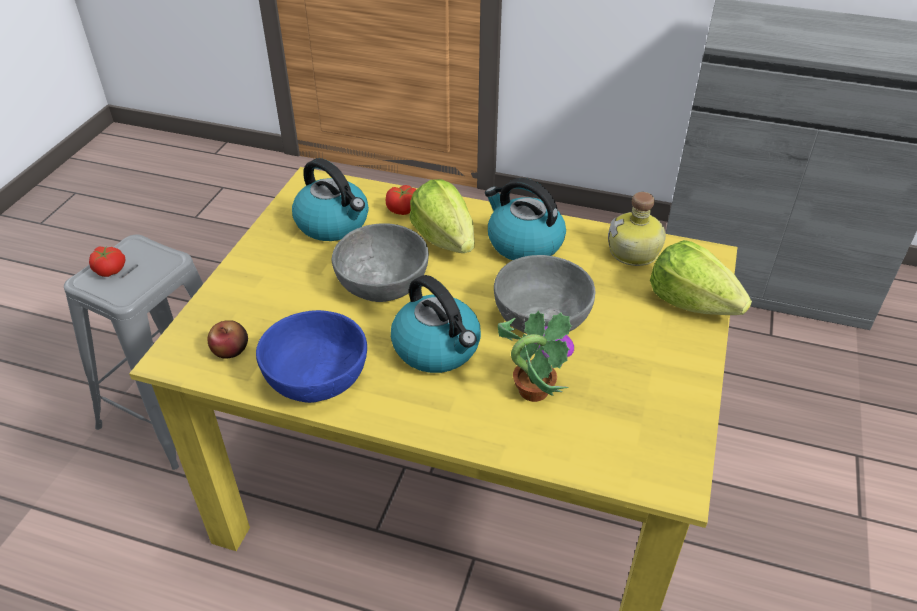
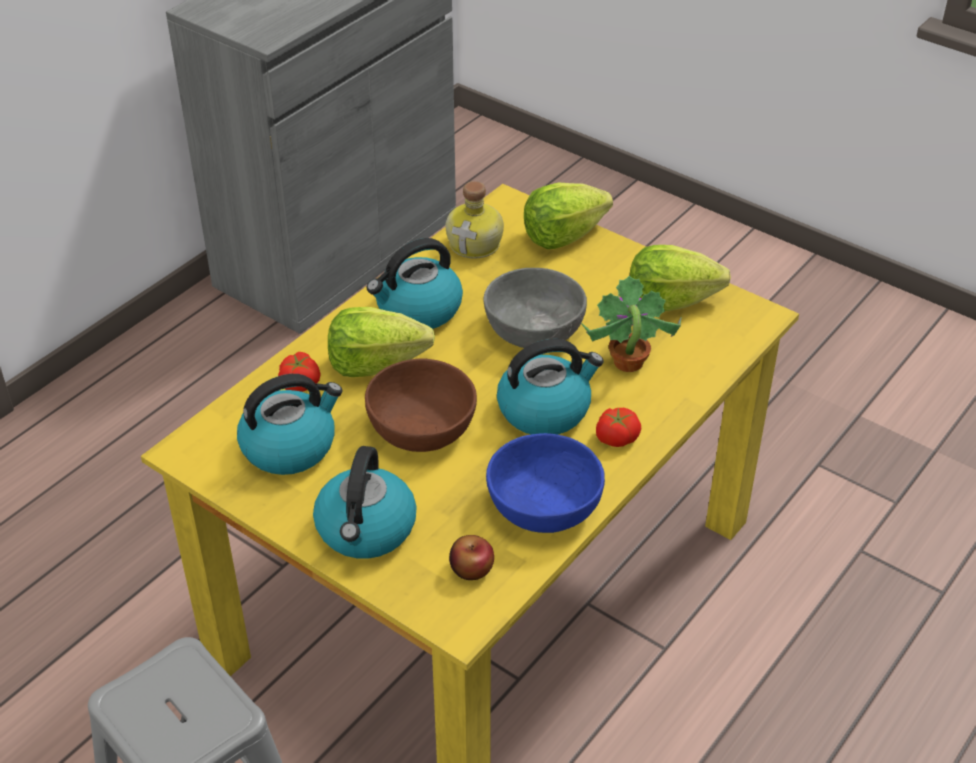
camera: 70 degrees left, 0 degrees up
tomato [89,246,126,277] -> tomato moved to [596,408,642,447]
grey bowl [331,223,429,302] -> brown bowl [365,358,477,452]
none -> kettle [313,446,417,559]
none -> lettuce [629,245,731,311]

